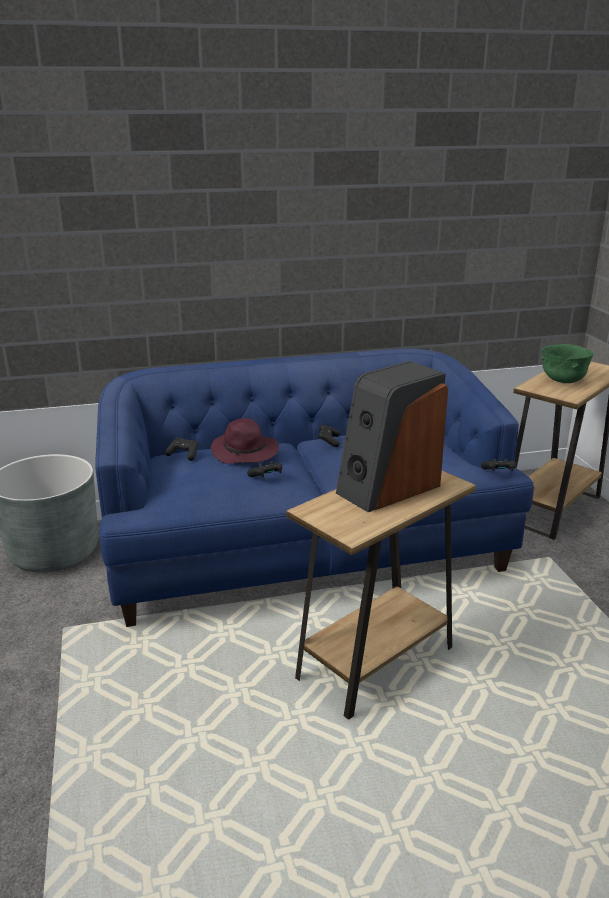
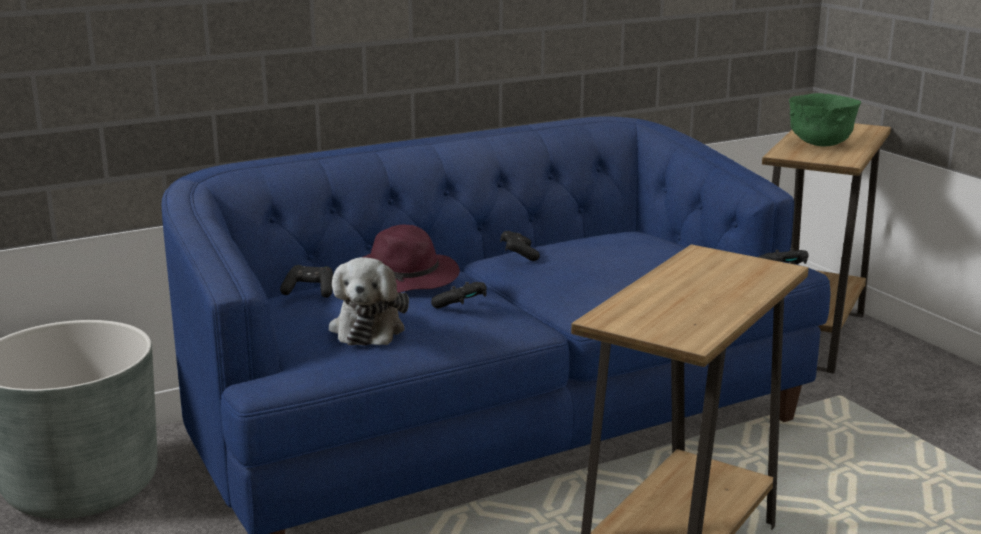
camera: 15 degrees left, 5 degrees down
speaker [336,361,448,512] -> none
none -> plush toy [329,257,409,346]

